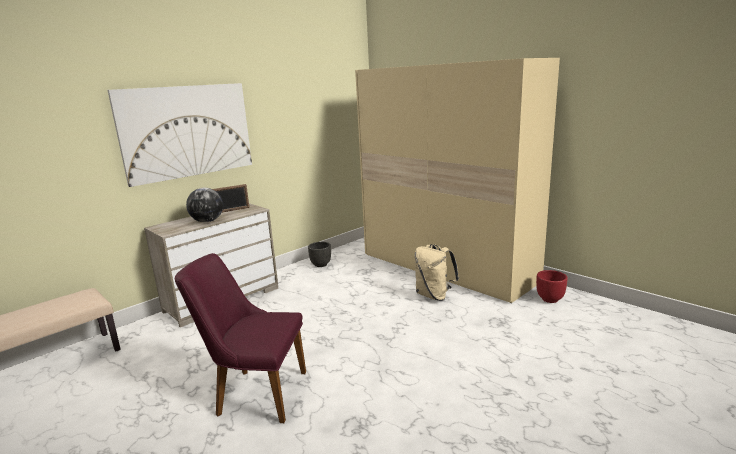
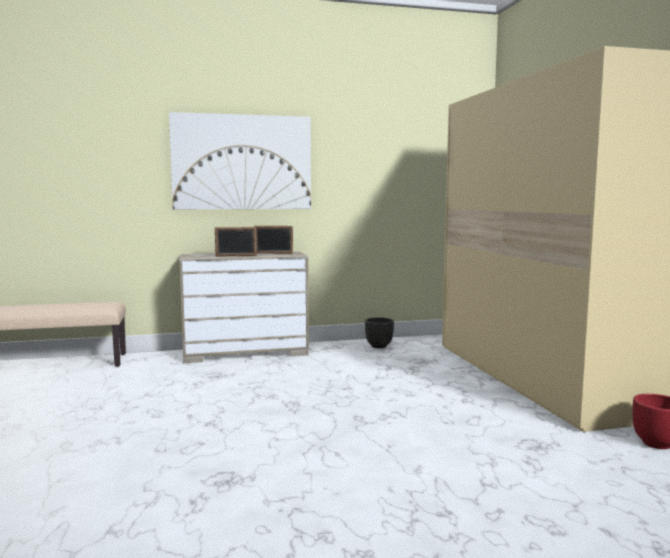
camera: 30 degrees right, 10 degrees down
purple chair [175,253,306,423] -> none
globe [186,188,223,222] -> picture frame [215,227,257,257]
beige backpack [414,244,459,301] -> none

